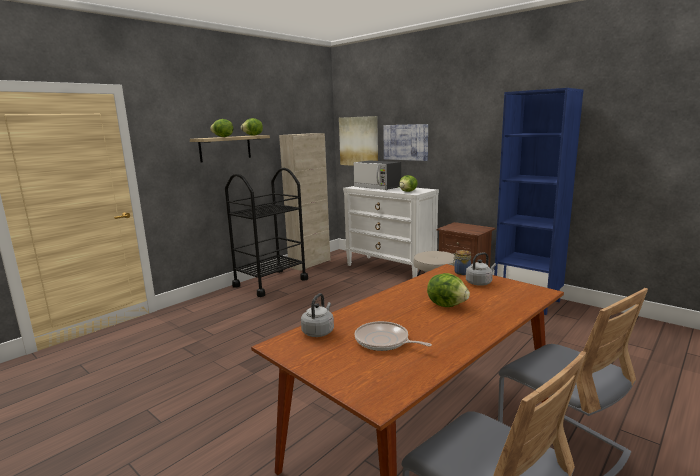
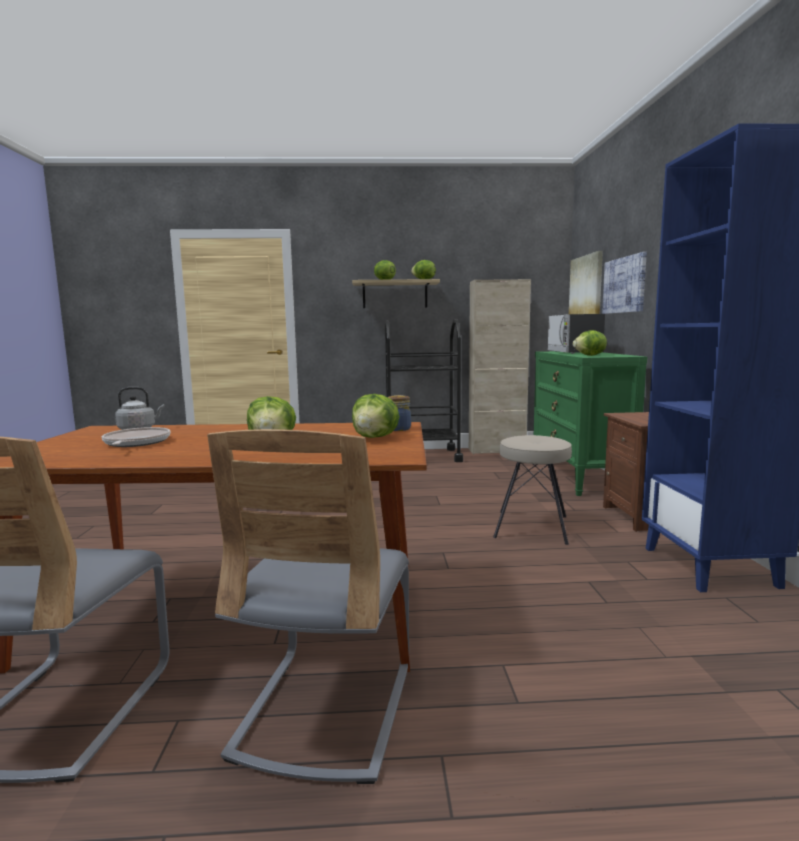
camera: 45 degrees right, 5 degrees down
white dresser [343,186,439,278] -> green dresser [534,351,647,496]
grey kettle [466,252,496,286] -> lettuce [352,394,400,438]

